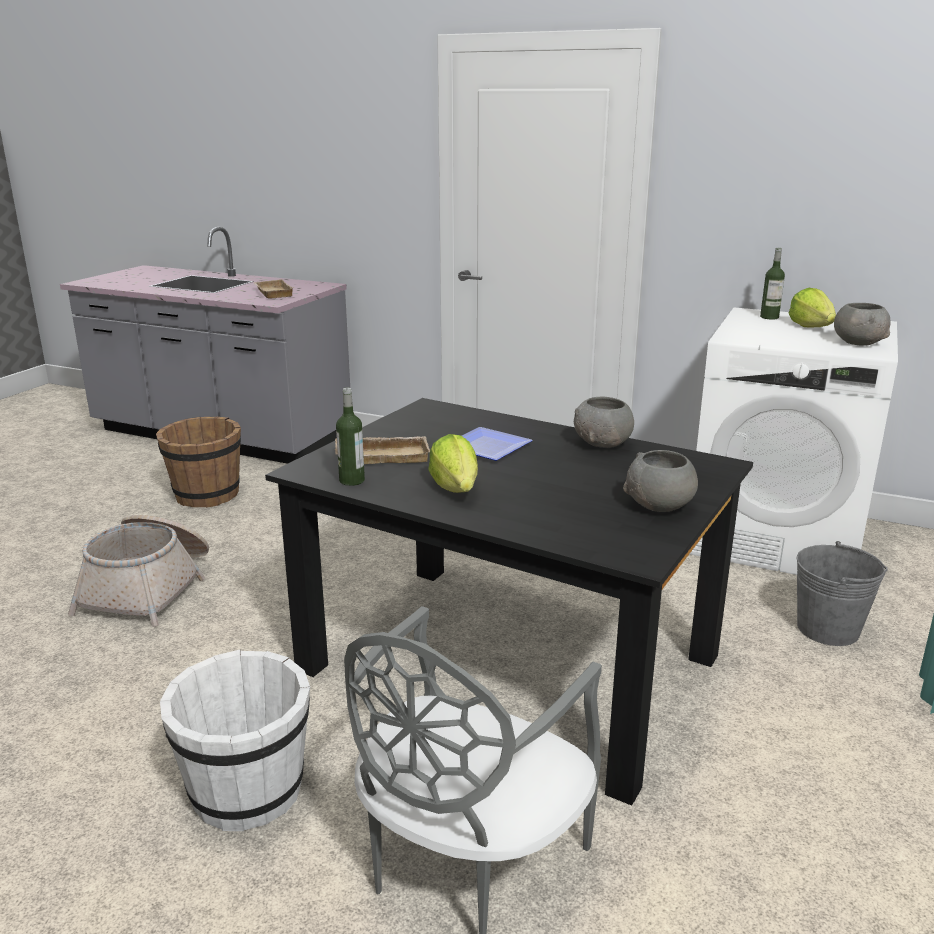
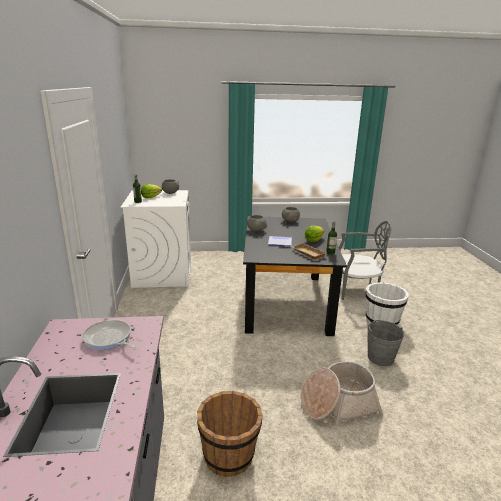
camera: 120 degrees left, 0 degrees up
beige tray [253,279,293,298] -> frying pan [82,320,138,350]
grey bucket [796,541,888,646] -> grey bucket moved to [367,320,404,366]

